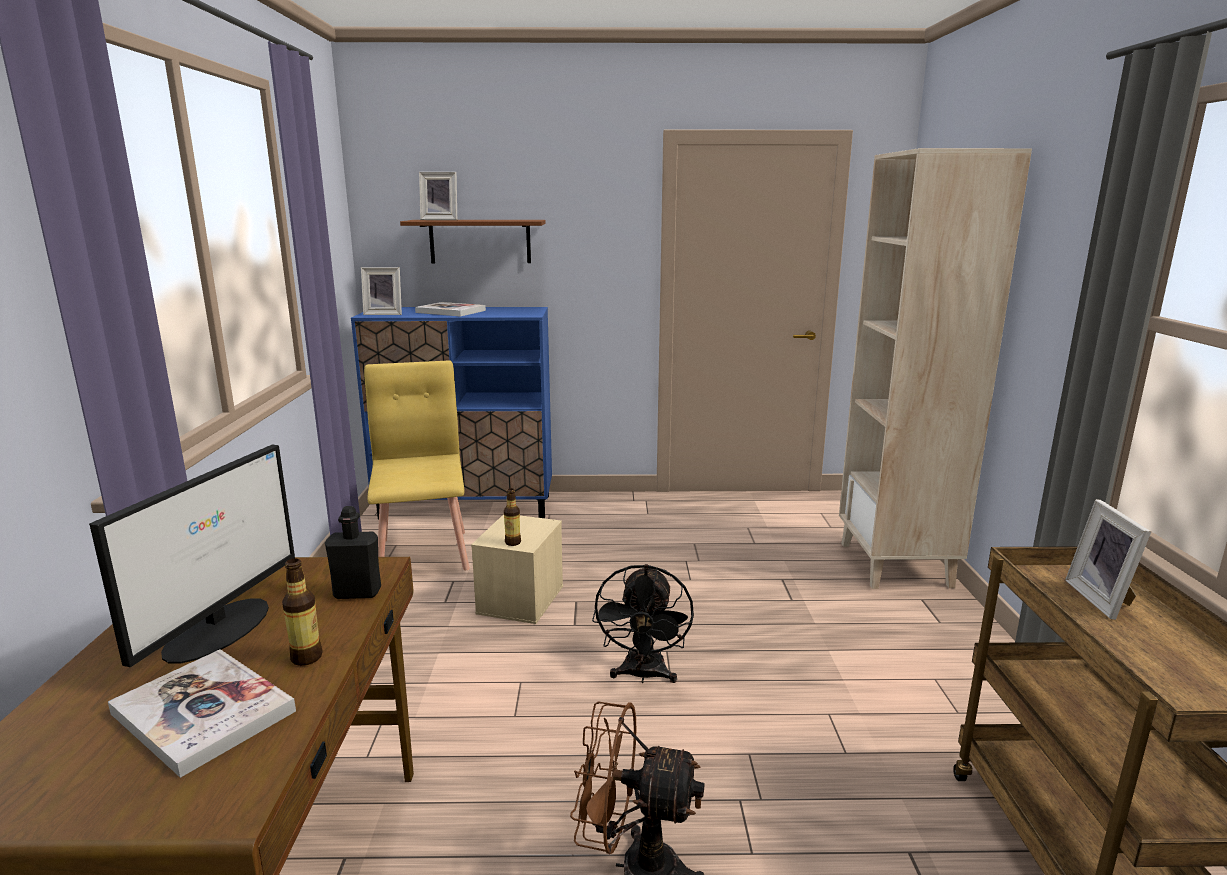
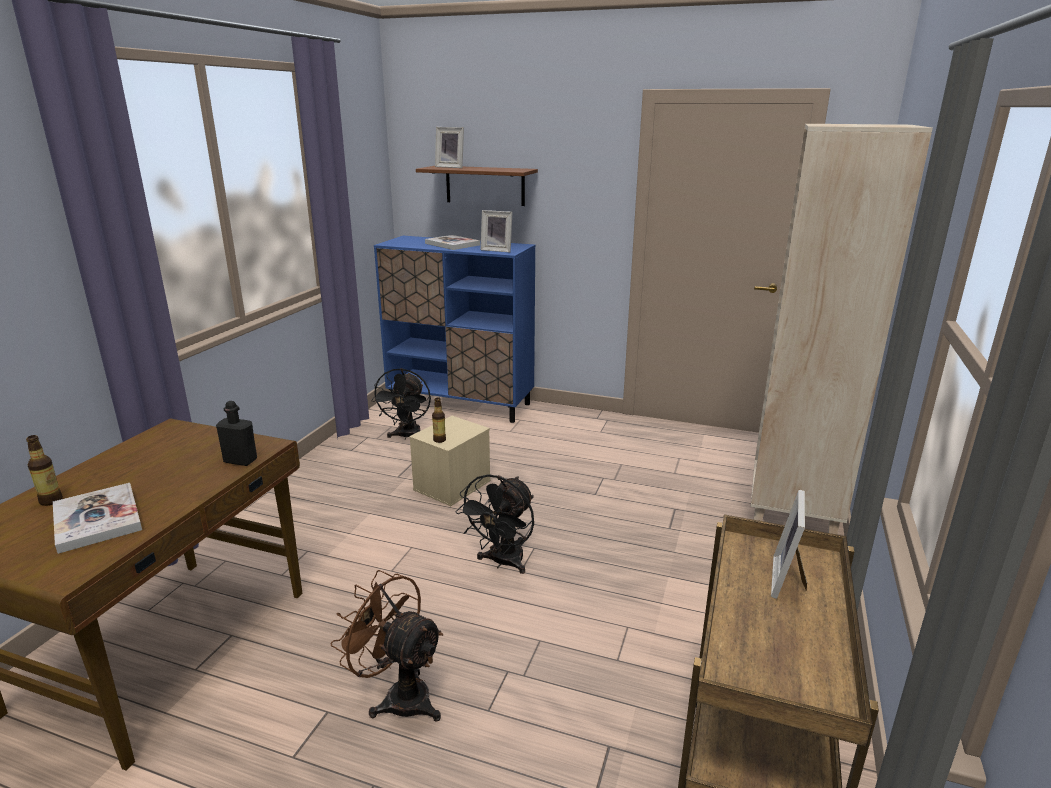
camera: 20 degrees right, 5 degrees up
monitor [89,445,295,667] -> none
bottle [282,558,322,666] -> bottle moved to [26,435,63,506]
picture frame [361,267,402,315] -> picture frame moved to [480,210,512,252]
yellow chair [364,360,470,570] -> black fan [371,368,431,440]

